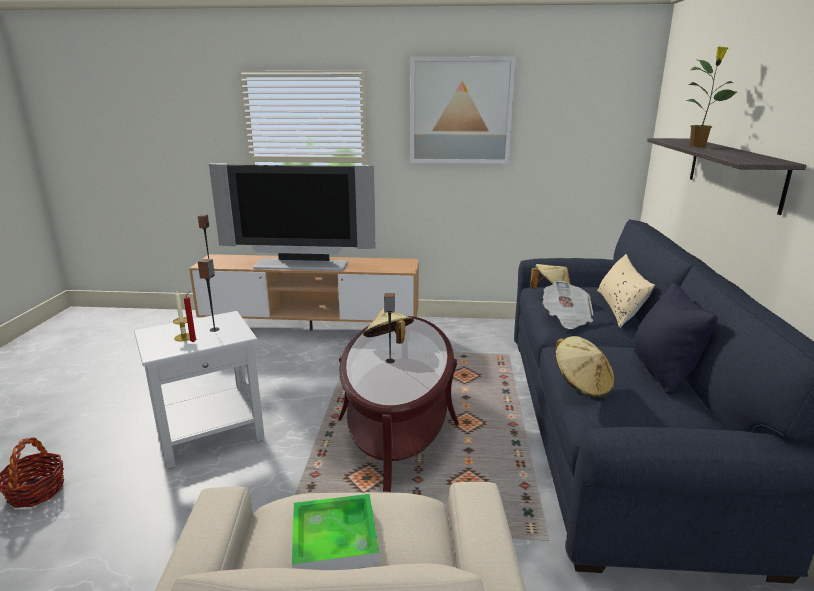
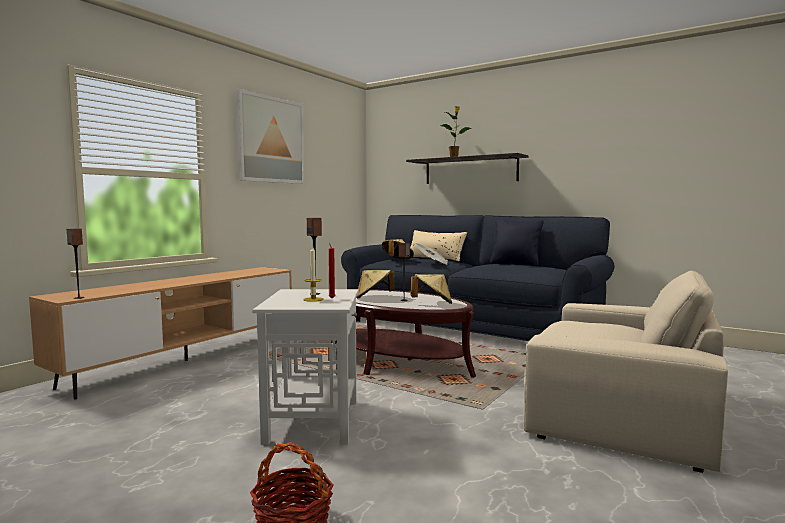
camera: 60 degrees left, 15 degrees down
television [209,163,376,271] -> none
tray [292,494,379,570] -> none
beige hat [555,336,615,398] -> beige hat moved to [411,274,452,304]

